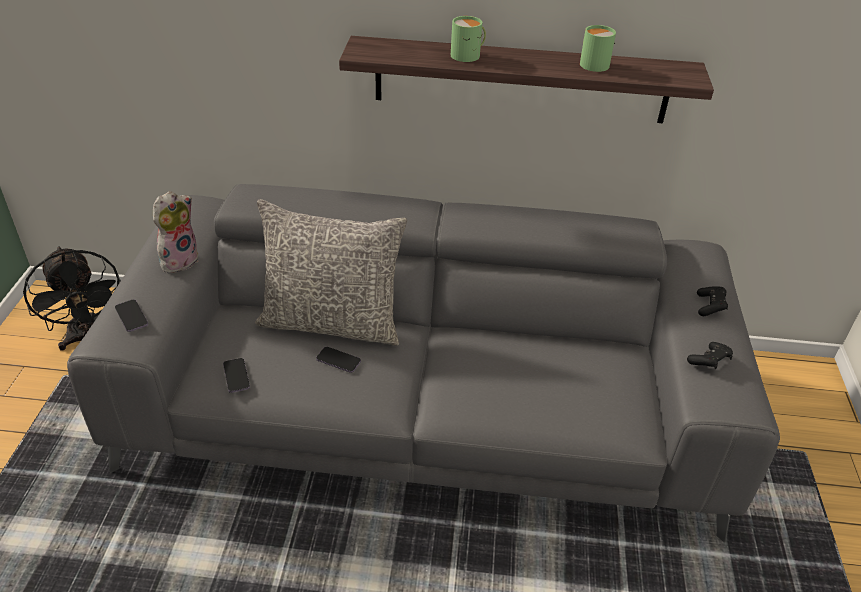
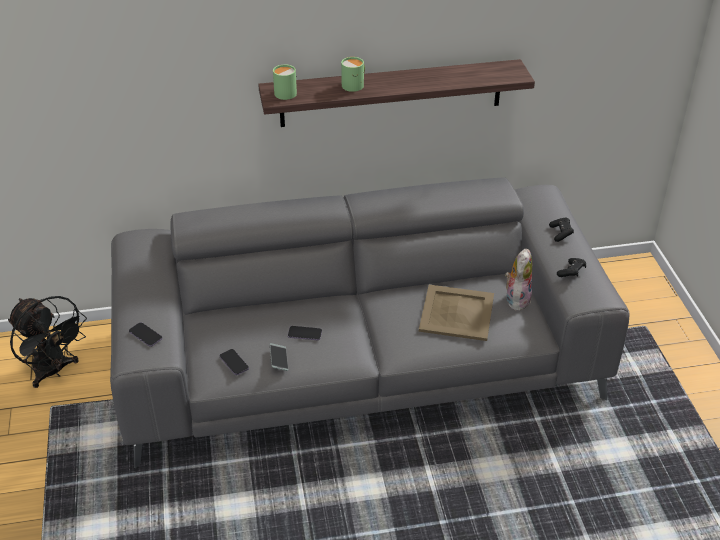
camera: 15 degrees left, 0 degrees up
plush toy [153,191,199,273] -> plush toy moved to [505,249,532,311]
grey pillow [255,199,407,346] -> none
green mug [580,25,616,72] -> green mug moved to [273,64,297,100]
none -> phone [270,343,288,371]
none -> beige tray [419,285,494,341]

